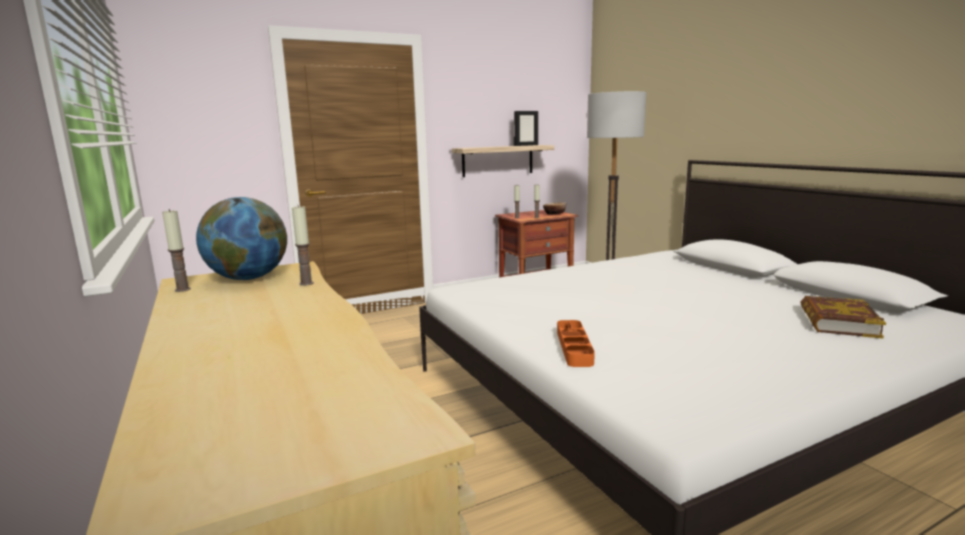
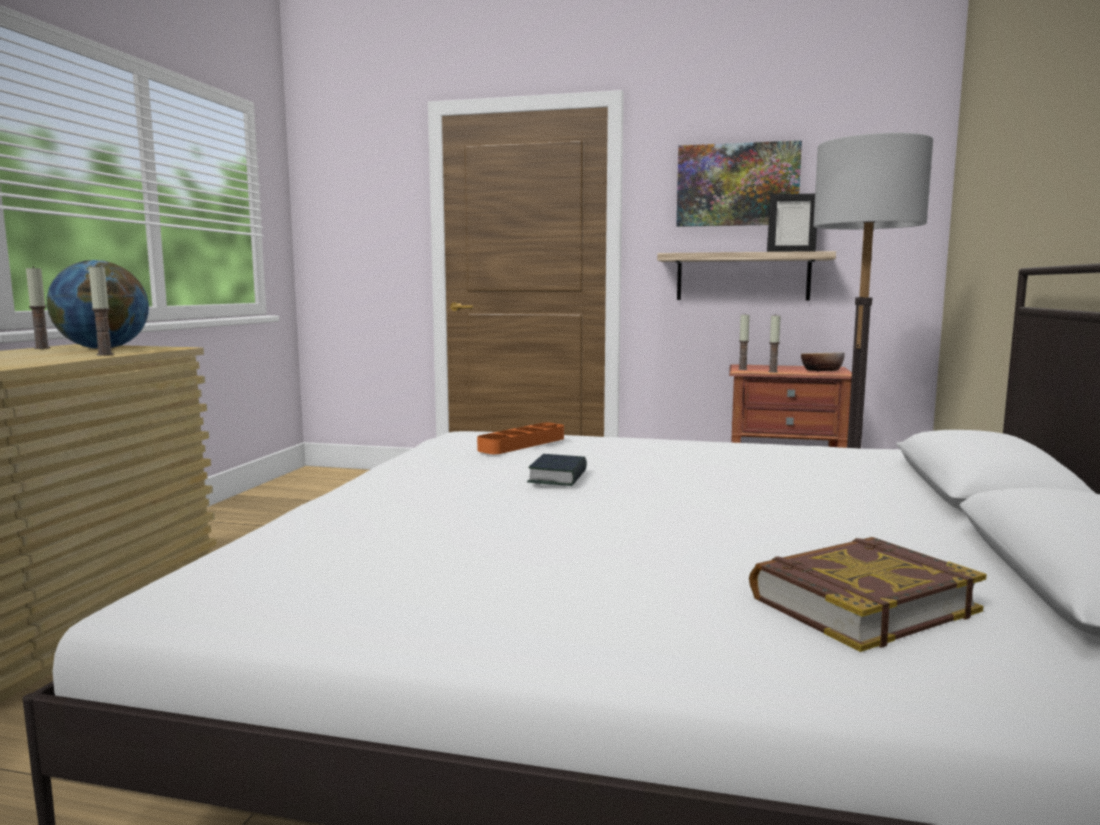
camera: 40 degrees right, 5 degrees down
orange tray [557,320,595,367] -> orange tray moved to [477,423,564,454]
none -> book [527,454,587,486]
none -> picture [676,140,802,227]

